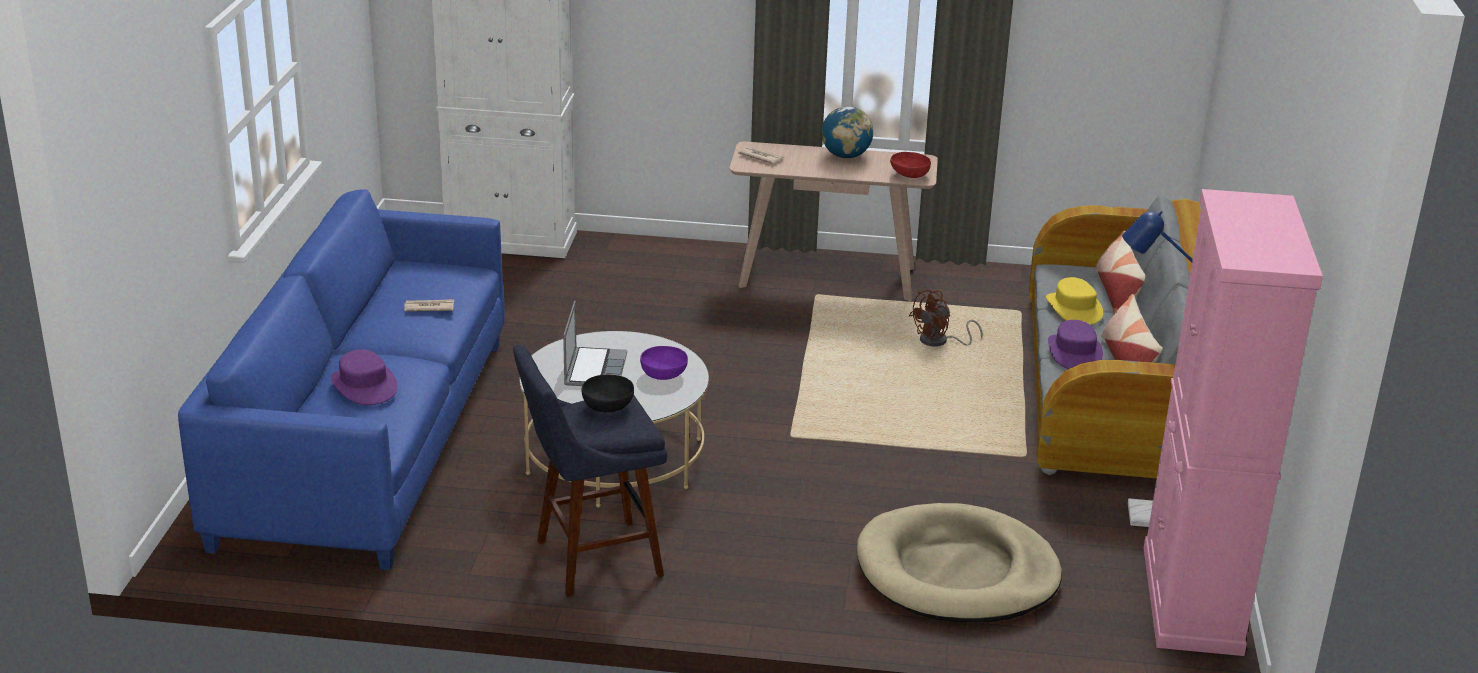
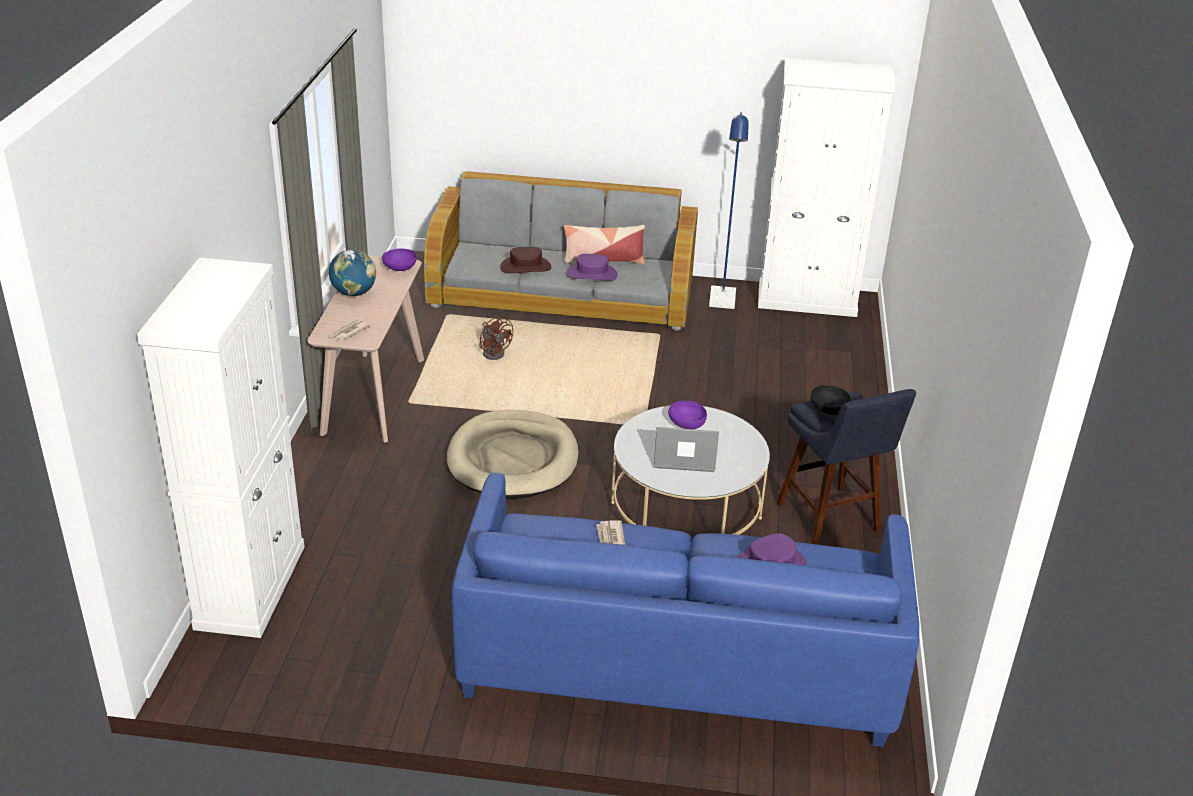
camera: 90 degrees left, 5 degrees up
beige dog bed [857,503,1062,622] -> beige dog bed moved to [447,410,579,499]
red bowl [890,152,931,178] -> purple bowl [382,248,417,271]
yellow hat [1046,277,1103,325] -> brown hat [500,247,551,273]
pillow [1095,230,1145,314] -> none
pink cabinet [1144,189,1323,656] -> white cabinet [758,58,896,317]

